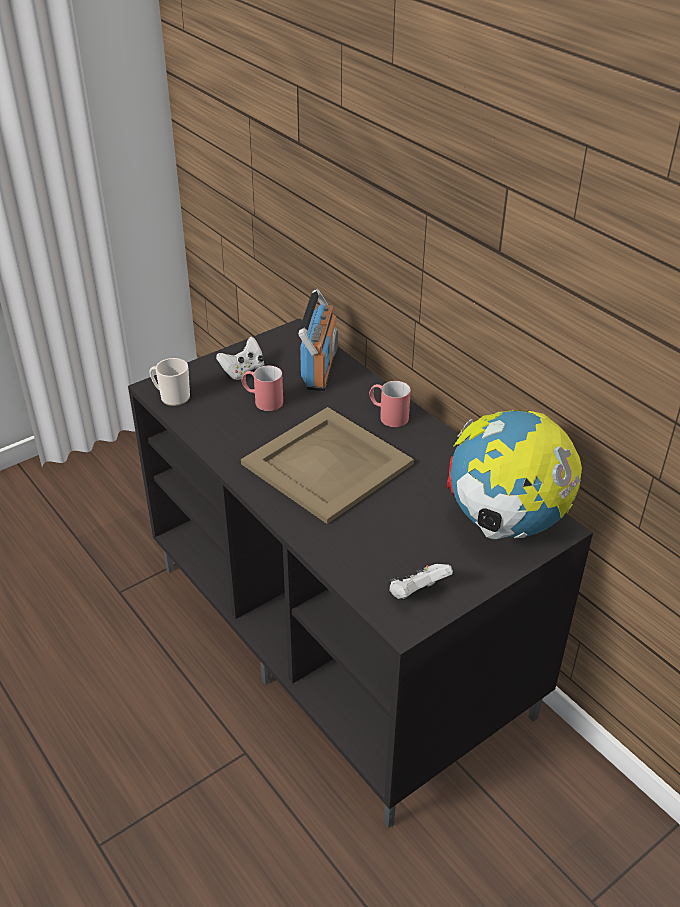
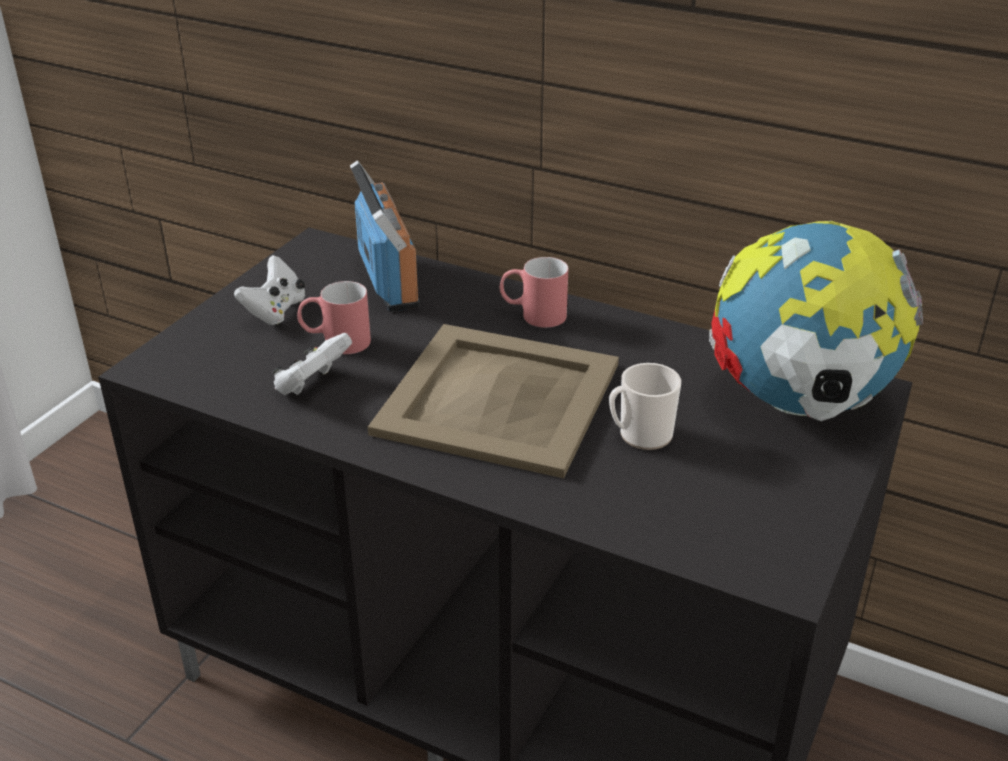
camera: 25 degrees left, 5 degrees down
mug [149,358,190,406] -> mug moved to [609,363,681,450]
white game controller [389,564,453,599] -> white game controller moved to [273,333,352,395]

